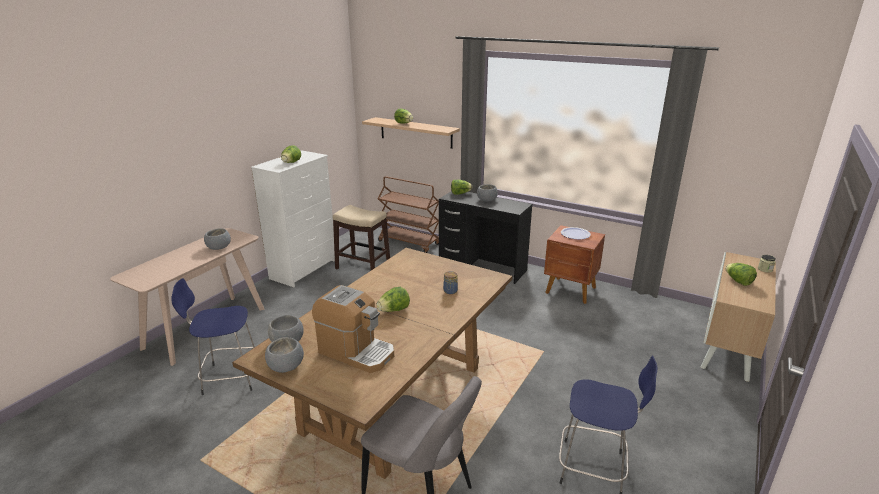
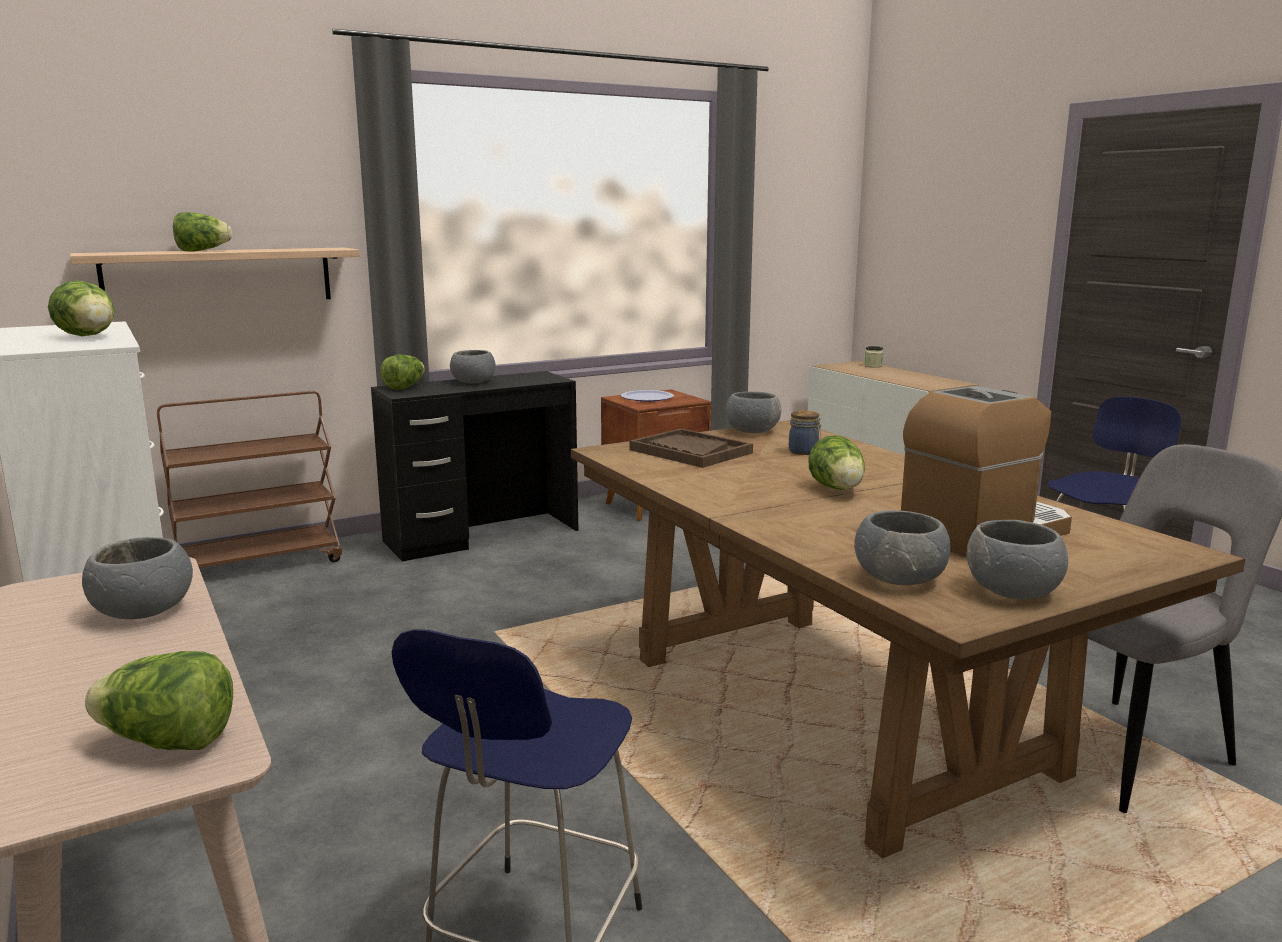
camera: 60 degrees left, 10 degrees down
stool [332,205,390,270] -> none
lettuce [725,263,757,286] -> lettuce moved to [85,651,233,750]
none -> brown tray [630,428,753,468]
none -> grey bowl [726,391,781,433]

